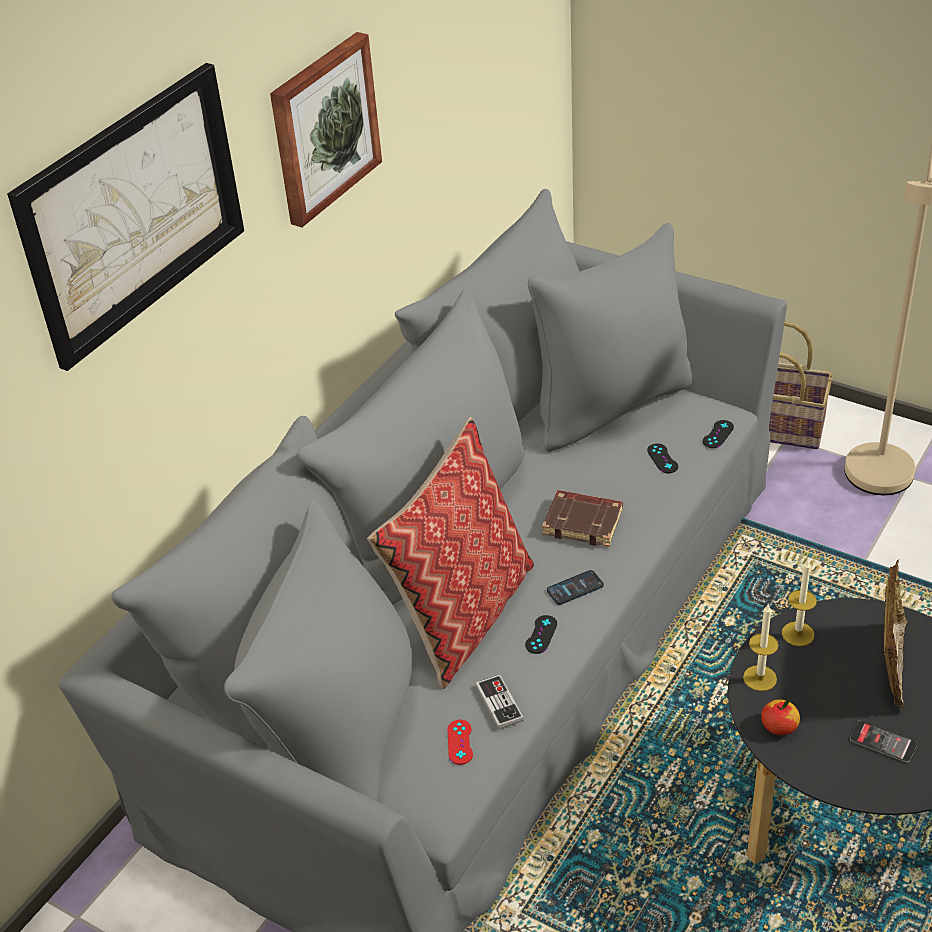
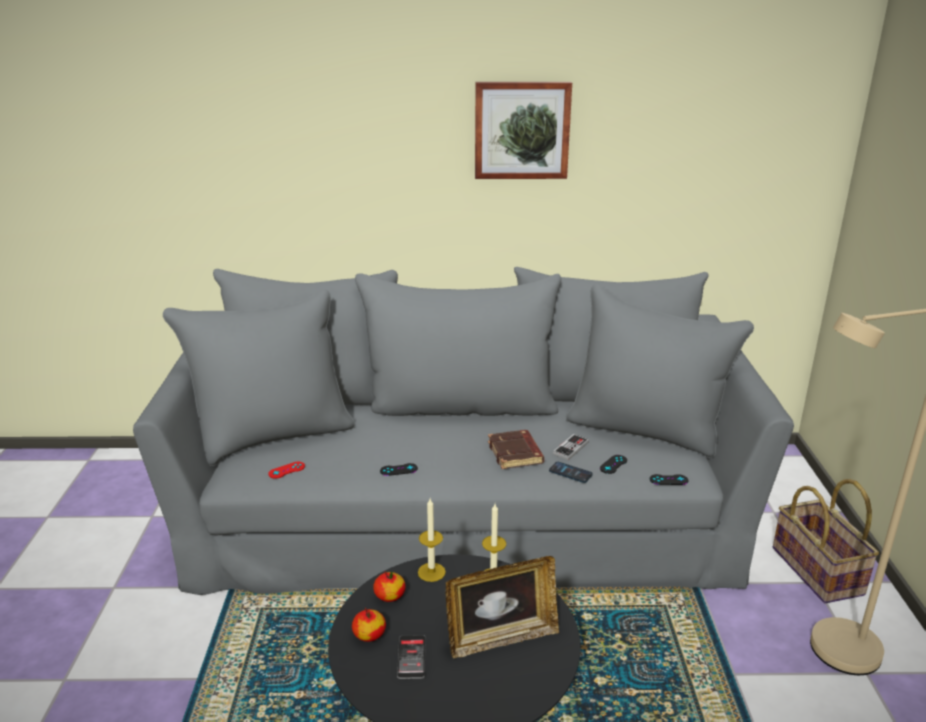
camera: 55 degrees right, 15 degrees down
picture [7,63,244,371] -> none
pillow [367,417,534,690] -> none
game controller [475,674,524,730] -> game controller moved to [553,434,589,460]
phone [547,570,604,605] -> phone moved to [549,462,593,483]
none -> apple [352,608,386,642]

